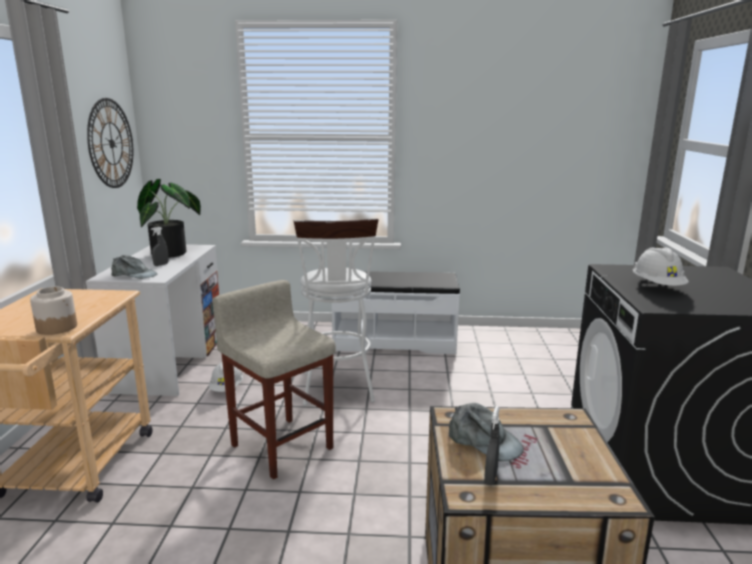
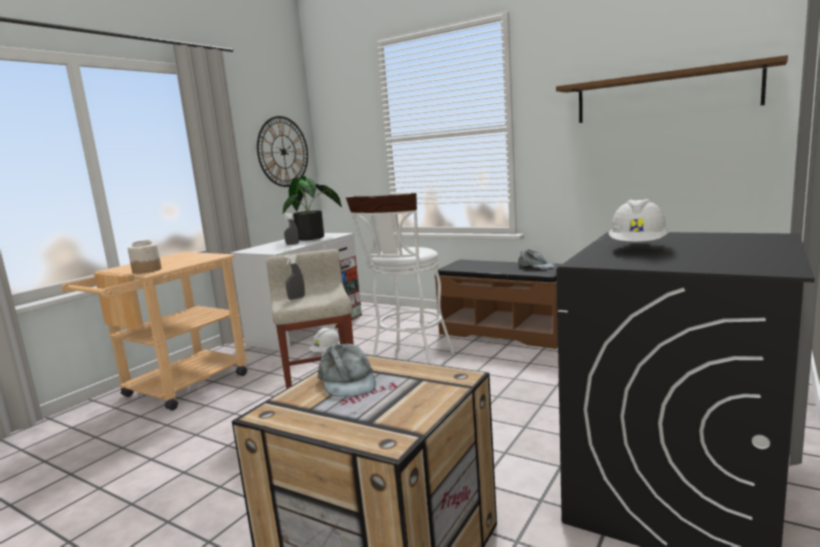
camera: 30 degrees right, 5 degrees down
grey cap [111,255,157,279] -> grey cap moved to [518,249,556,269]
white bench [332,271,460,354] -> brown bench [435,259,562,349]
grey spray bottle [484,406,500,485] -> grey spray bottle moved to [284,254,305,300]
none -> shelf [556,55,788,123]

